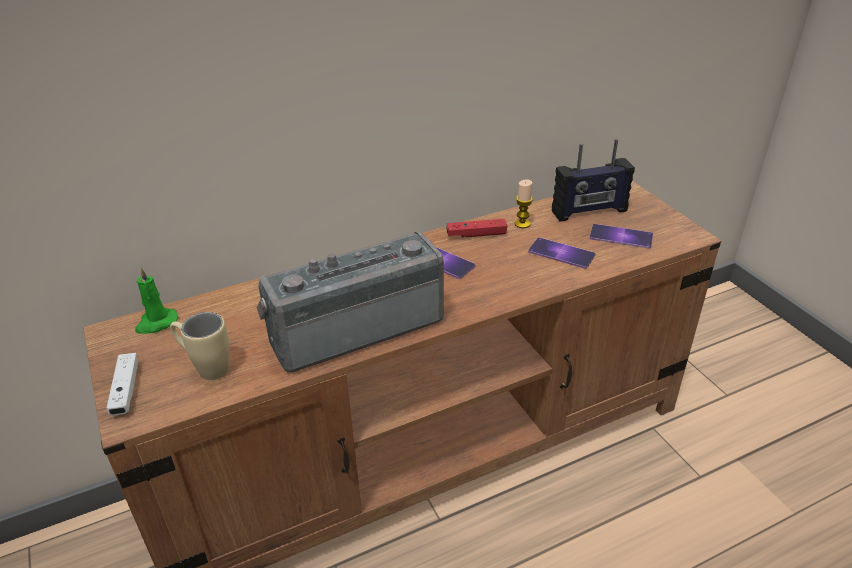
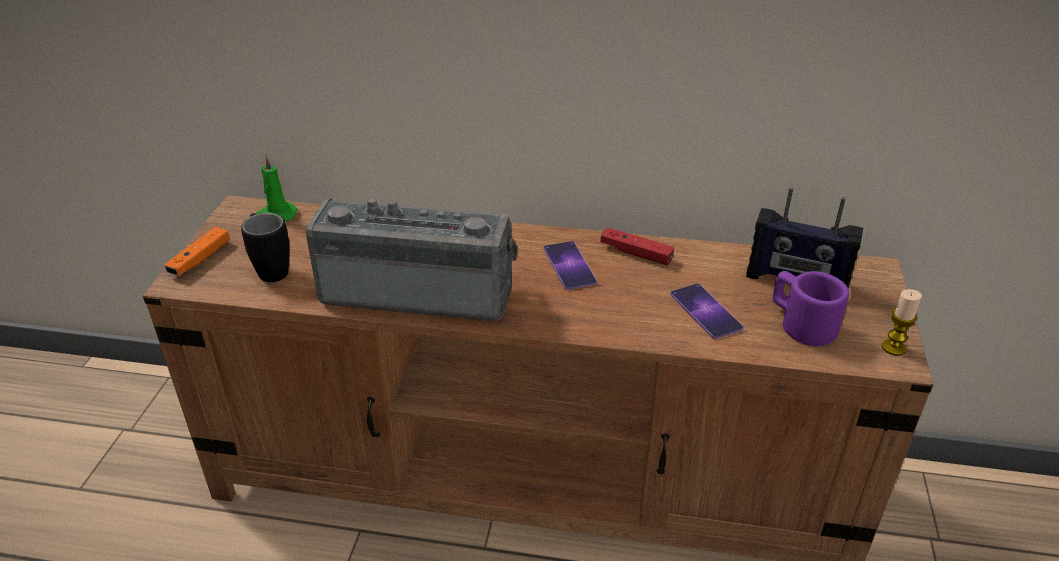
camera: 35 degrees right, 0 degrees up
white game controller [106,353,139,415] -> orange game controller [164,227,230,276]
beige mug [170,312,230,380] -> black mug [241,213,290,282]
candle [514,179,533,228] -> candle moved to [881,289,922,356]
phone [590,224,653,249] -> purple mug [773,271,849,346]

